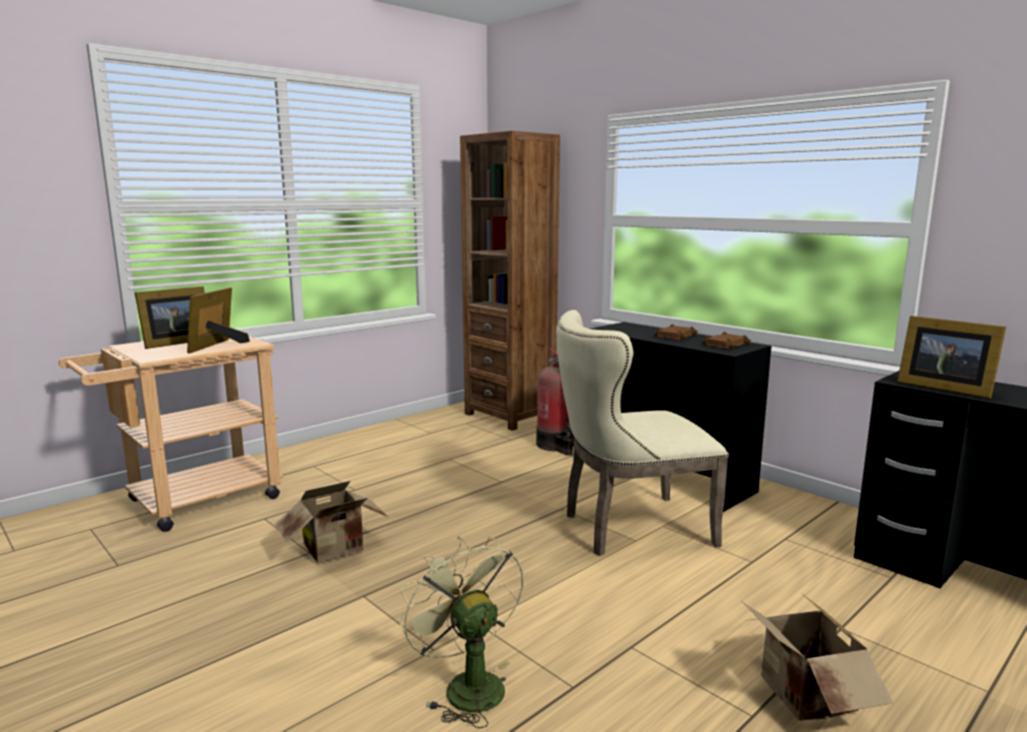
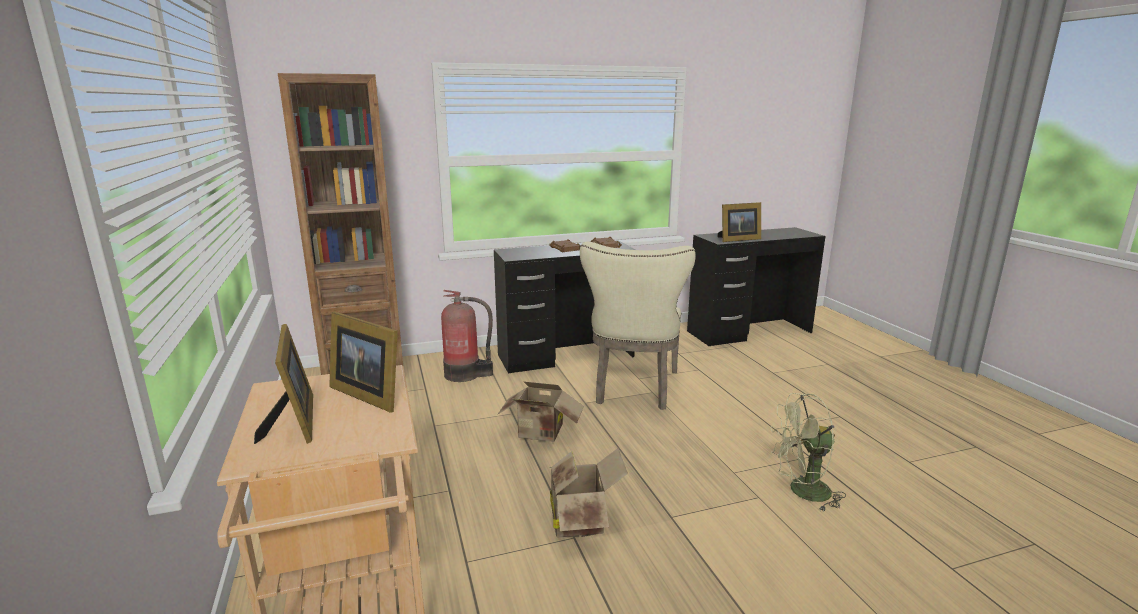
camera: 65 degrees left, 5 degrees up
cardboard box [743,593,893,721] -> cardboard box moved to [497,381,584,442]

